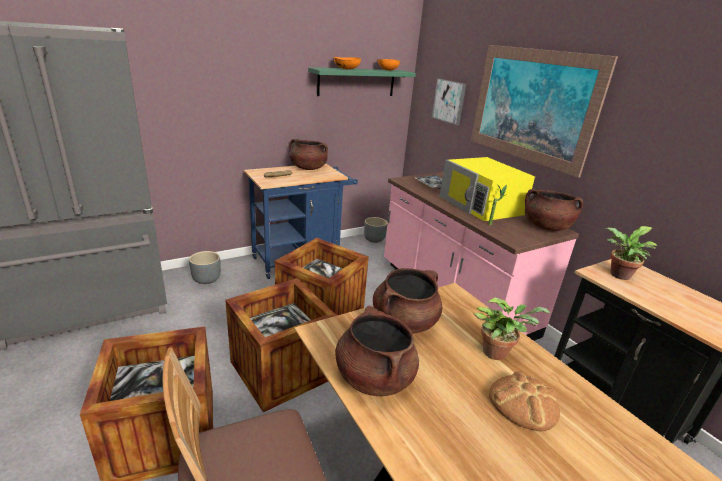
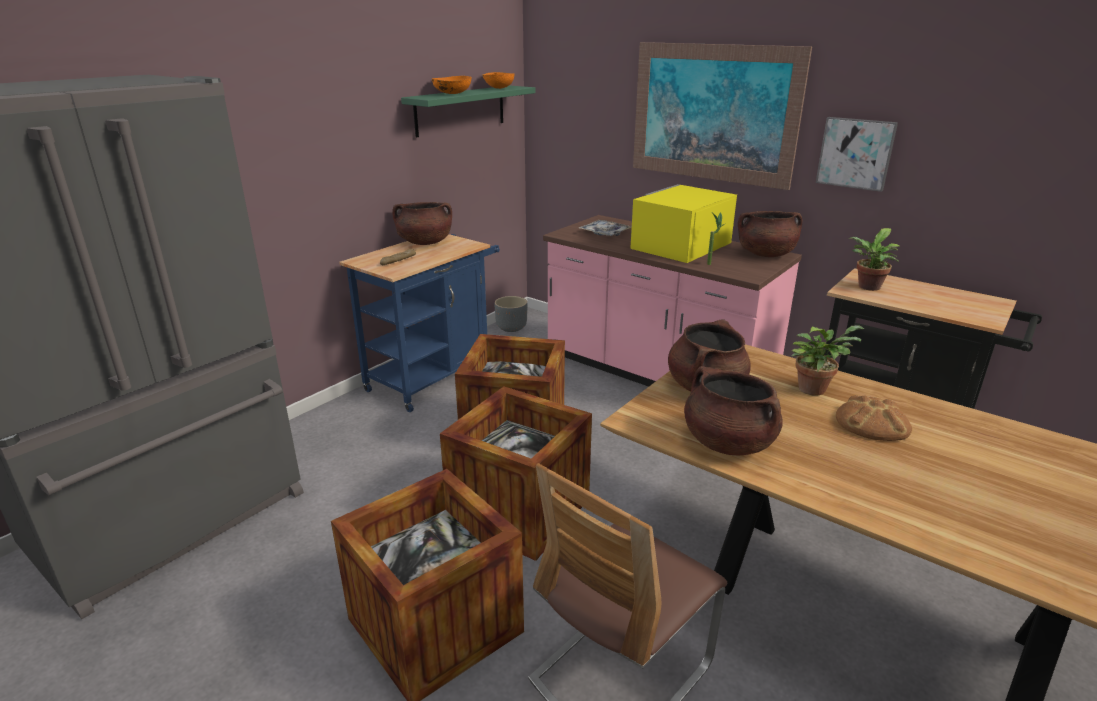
camera: 20 degrees left, 0 degrees up
grey planter [189,251,221,284] -> none
picture [432,79,466,125] -> picture moved to [816,117,898,192]
yellow microwave [439,157,535,221] -> yellow microwave turned 90 degrees clockwise [630,184,737,263]

